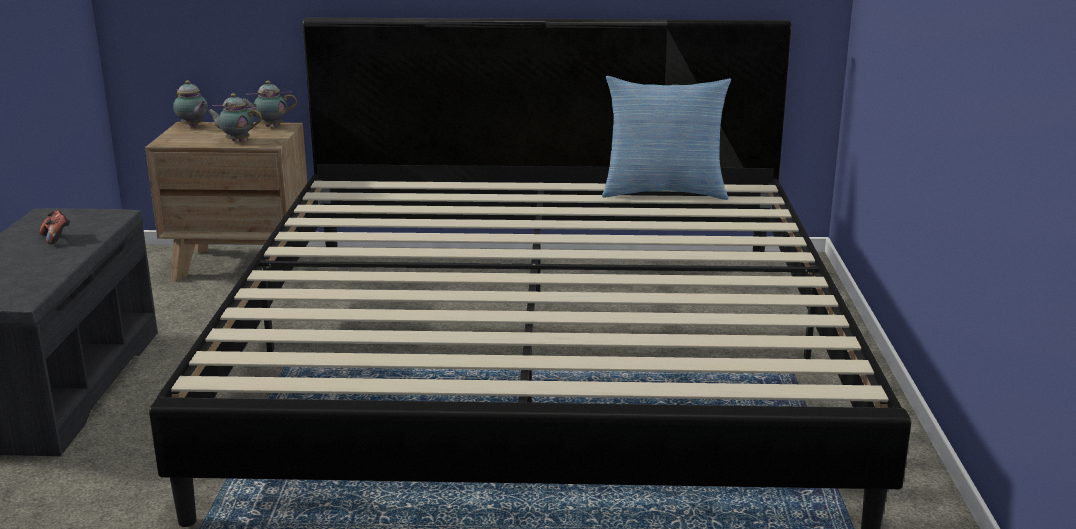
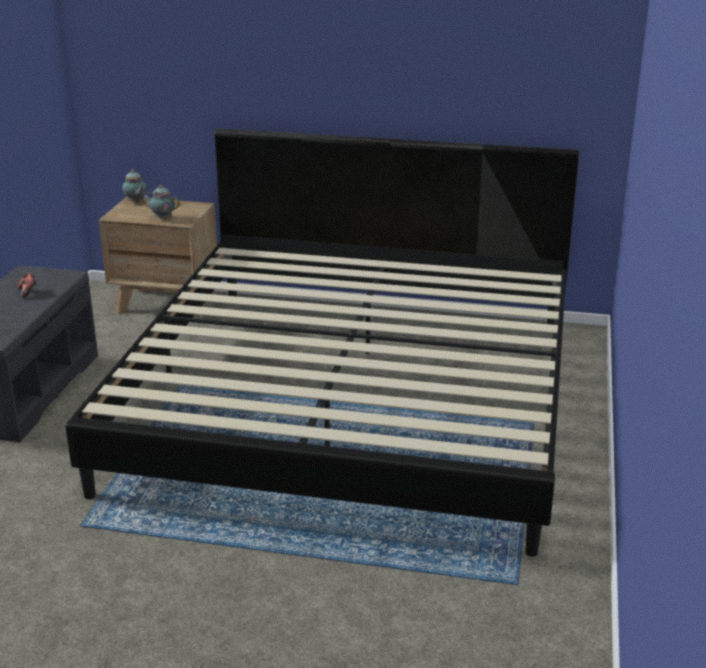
camera: 10 degrees right, 5 degrees up
teapot [243,81,297,127] -> none
pillow [602,76,731,200] -> none

